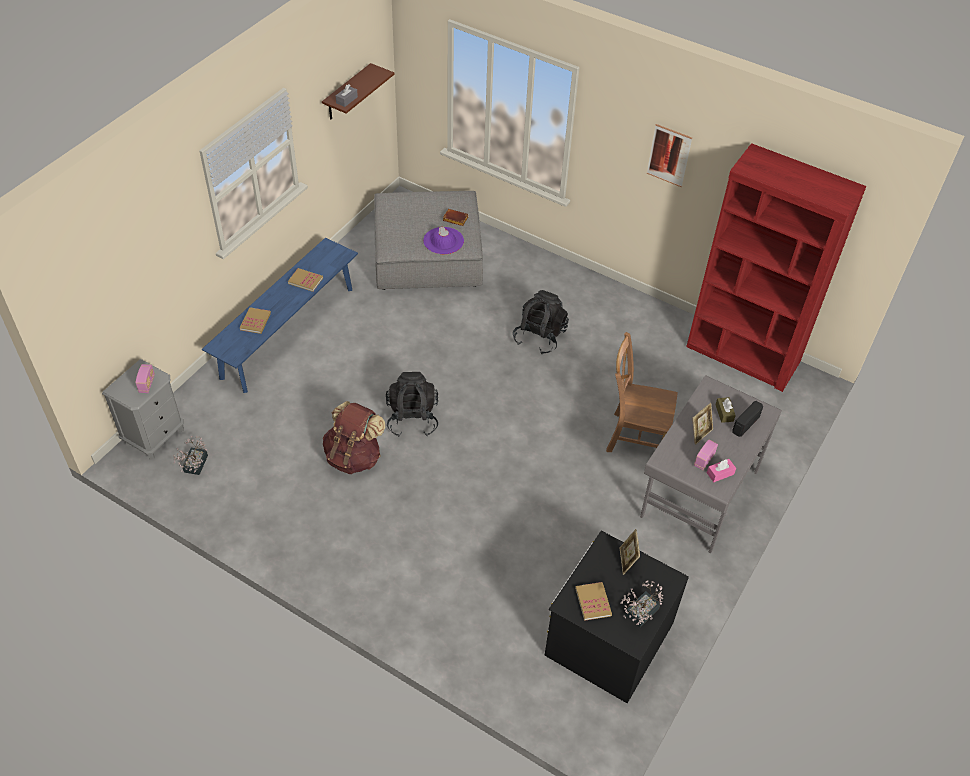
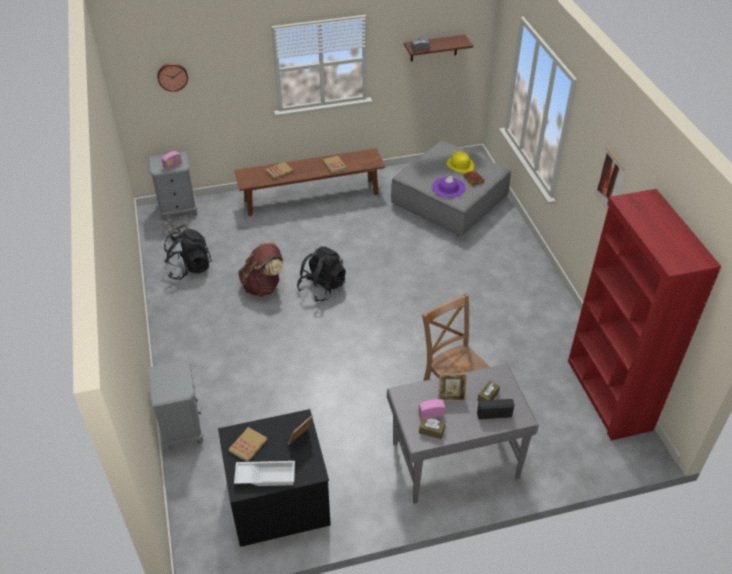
camera: 45 degrees right, 5 degrees down
blue bench [202,238,358,393] -> brown bench [234,148,385,216]
black backpack [513,290,569,354] -> black backpack moved to [164,229,212,280]
potted plant [620,580,663,627] -> white tray [234,461,295,486]
pink tissue box [707,459,736,482] -> brown tissue box [419,418,445,439]
none -> grey nightstand [149,360,204,450]
none -> wall clock [157,63,188,92]
none -> yellow hat [446,151,474,173]

